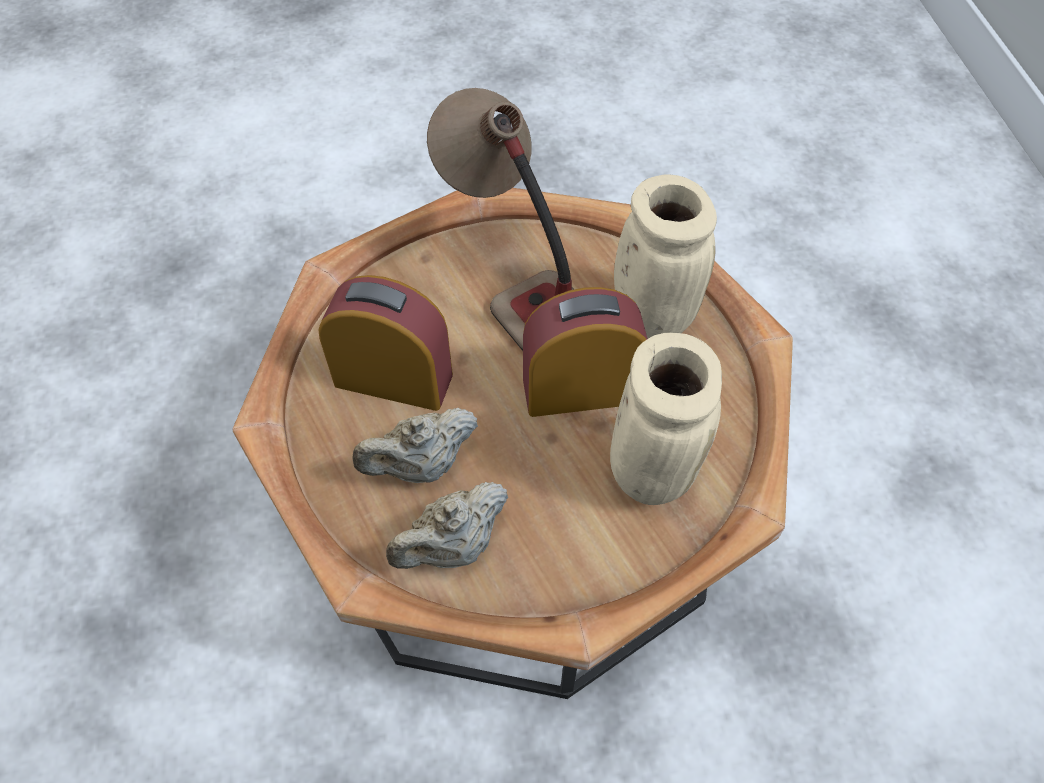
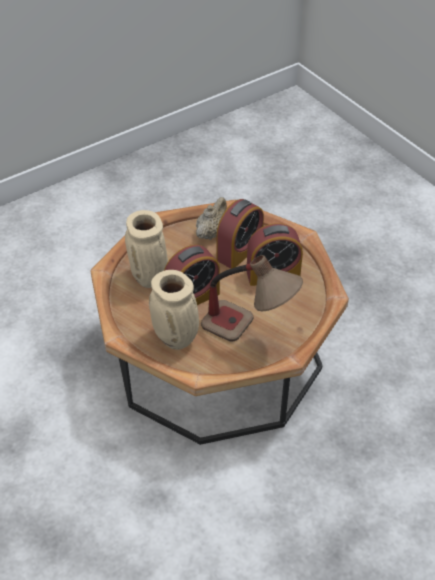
camera: 155 degrees right, 10 degrees down
beige teapot [353,407,478,483] -> alarm clock [217,199,264,269]

